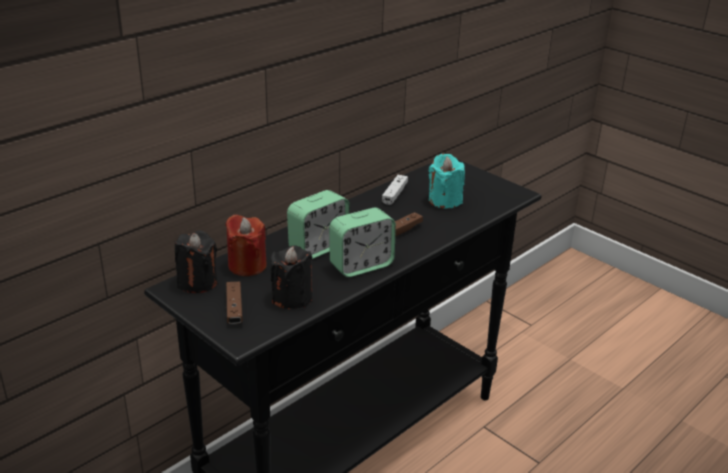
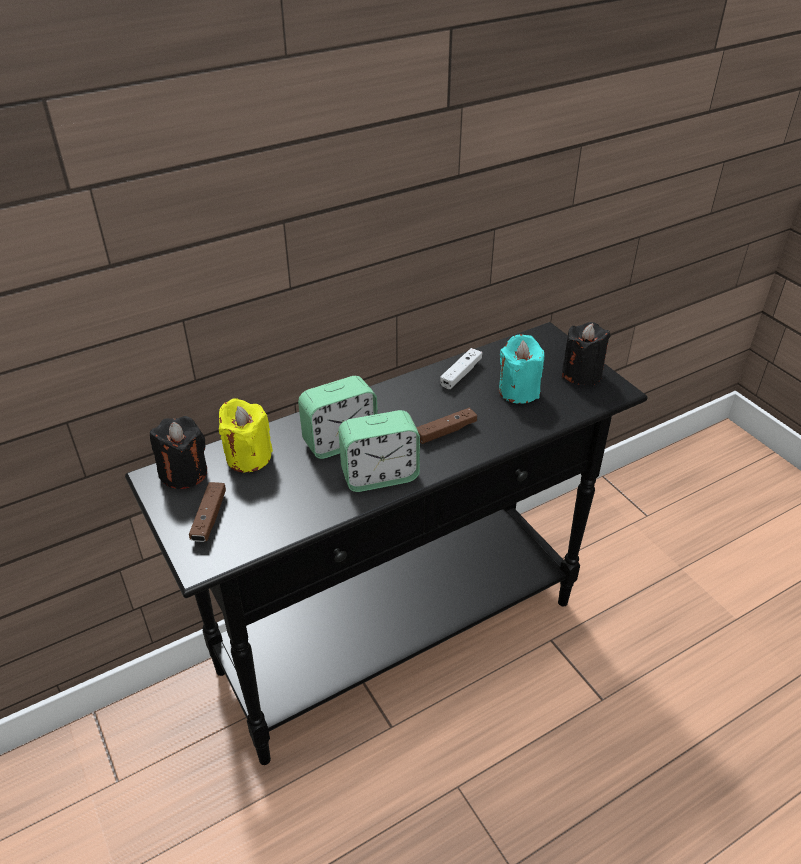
camera: 15 degrees right, 10 degrees up
red candle [225,215,267,276] -> yellow candle [219,398,273,472]
black candle [271,245,312,309] -> black candle moved to [562,322,611,385]

